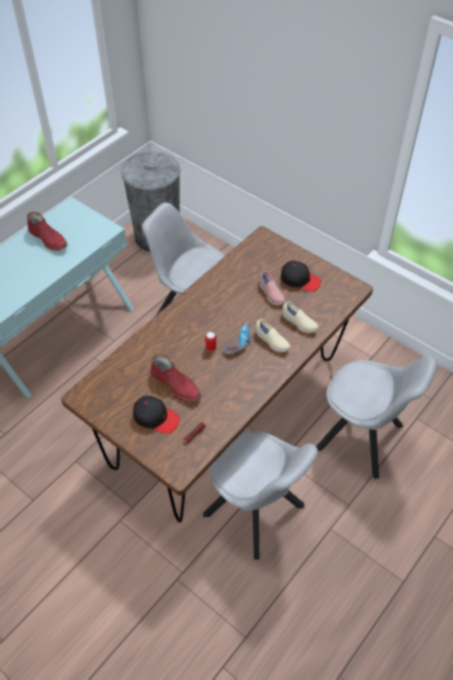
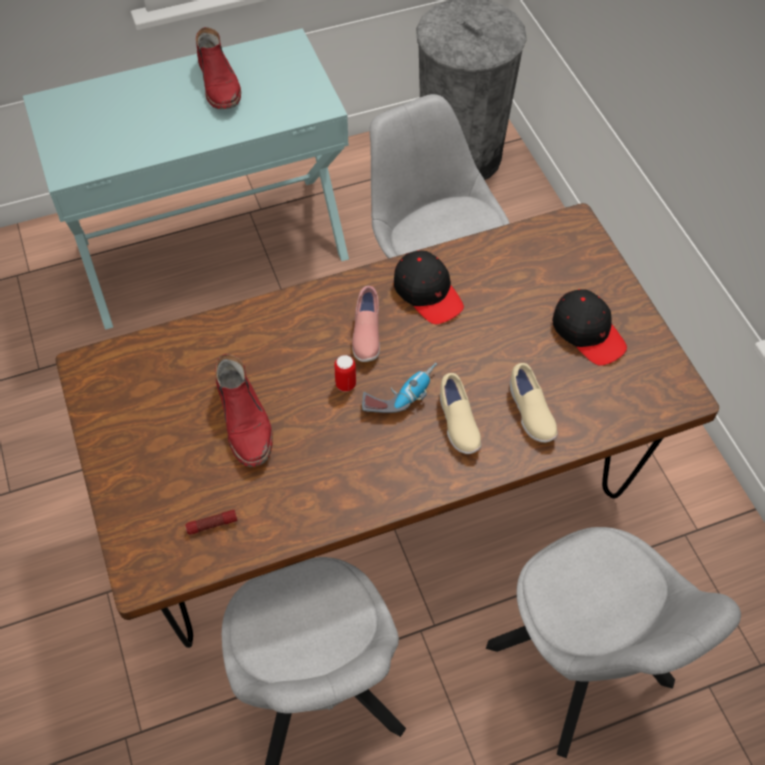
camera: 30 degrees right, 5 degrees up
black cap [133,396,180,434] -> black cap moved to [394,250,464,324]
pink shoe [259,271,285,305] -> pink shoe moved to [352,286,380,362]

